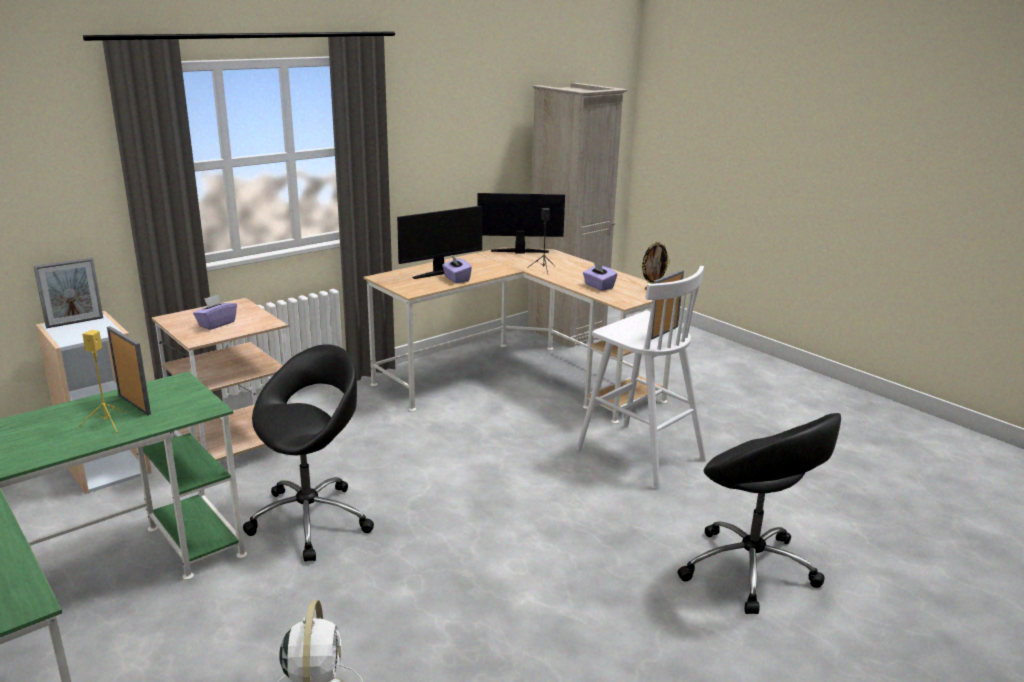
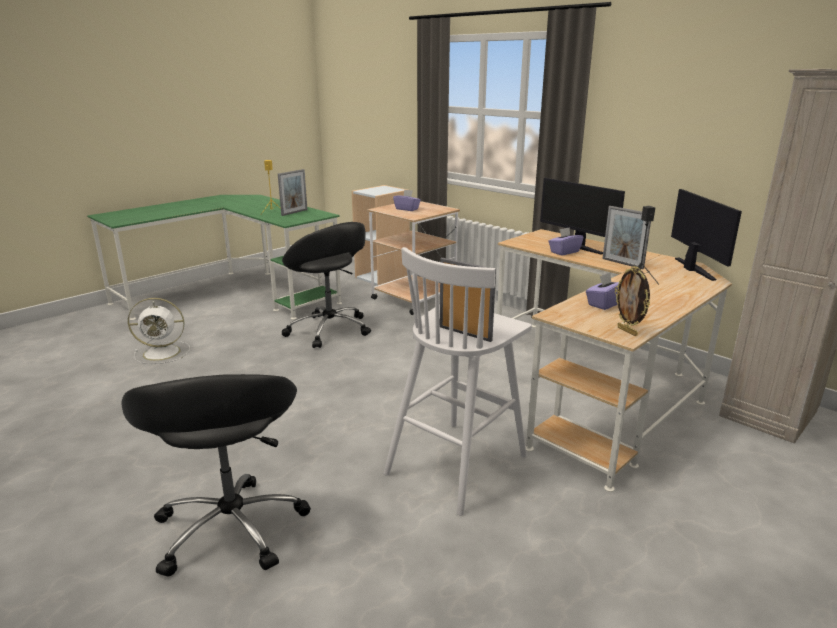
camera: 85 degrees right, 0 degrees up
picture frame [34,258,103,328] -> picture frame moved to [602,206,651,269]
black office chair [678,413,841,614] -> black office chair turned 60 degrees counterclockwise [122,374,311,576]

